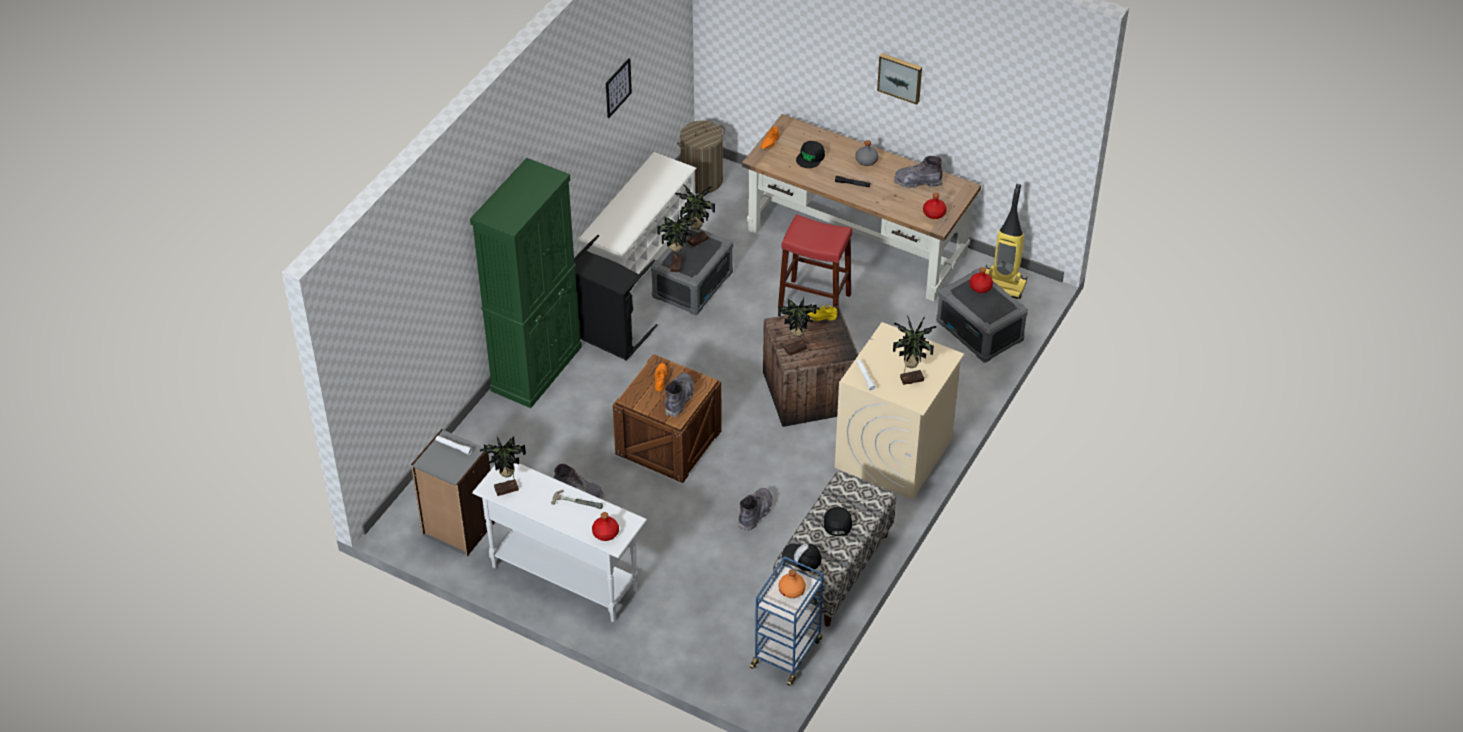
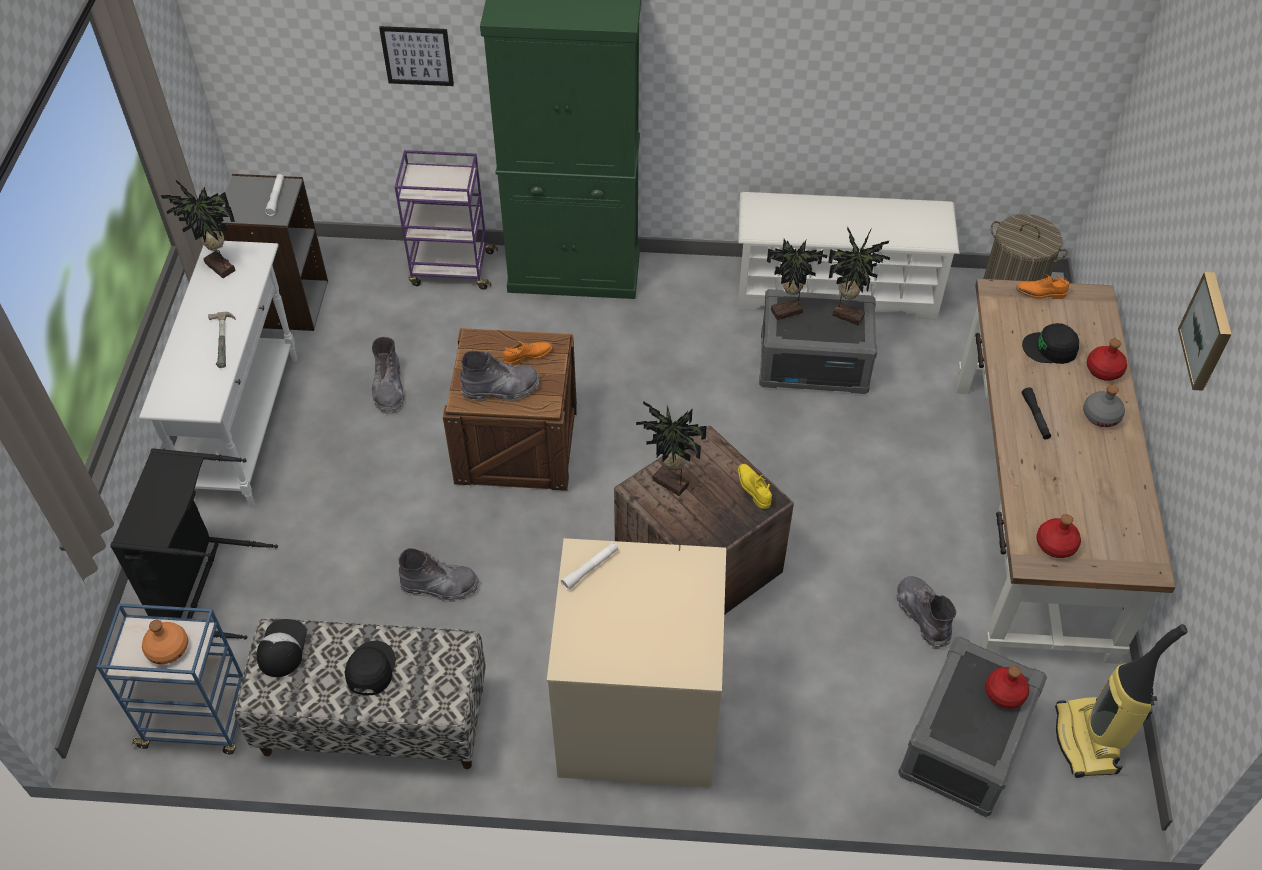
camera: 65 degrees right, 5 degrees up
black laundry basket [574,235,658,361] -> black laundry basket moved to [110,448,278,639]
red bottle [592,512,619,541] -> red bottle moved to [1087,339,1127,381]
picture [606,58,632,118] -> picture moved to [379,26,454,86]
red stool [778,214,852,308] -> none
black cap [824,507,852,536] -> black cap turned 60 degrees counterclockwise [344,641,396,695]
potted plant [893,315,936,385] -> none
grey boot [894,156,943,189] -> grey boot moved to [896,576,956,649]
none -> purple cart [395,150,498,290]

